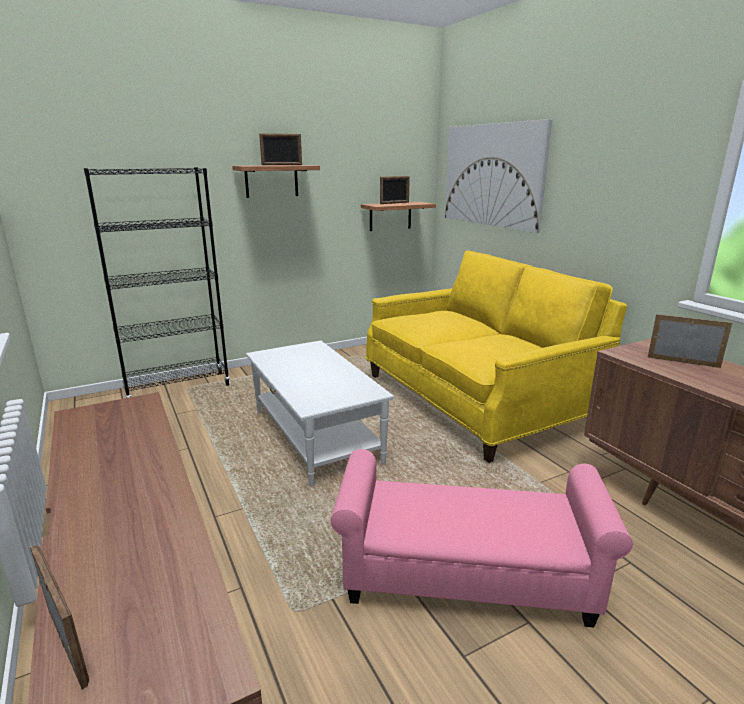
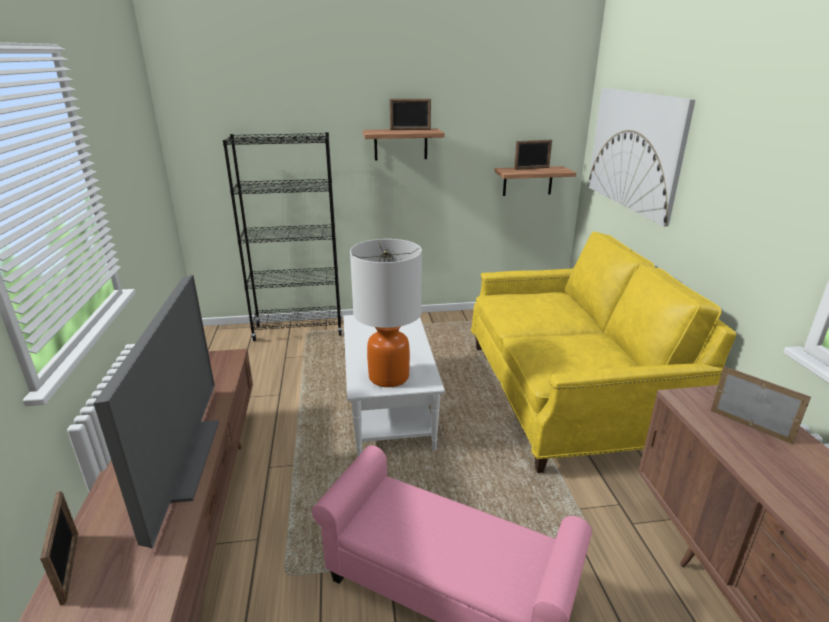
camera: 20 degrees right, 5 degrees up
none -> television [94,275,219,548]
none -> table lamp [350,239,422,387]

